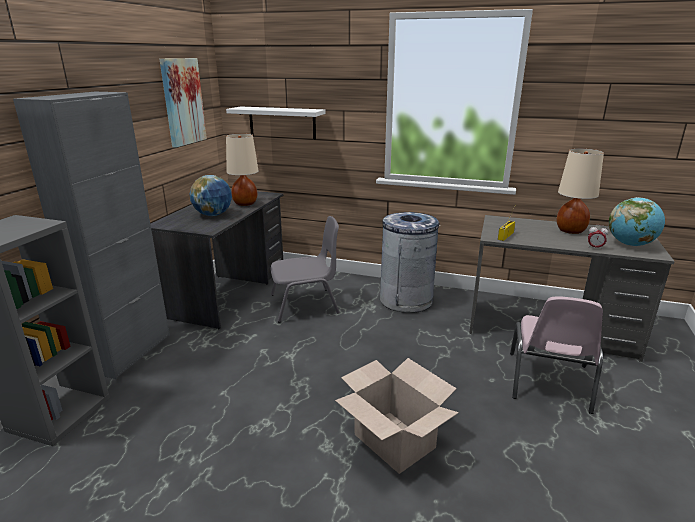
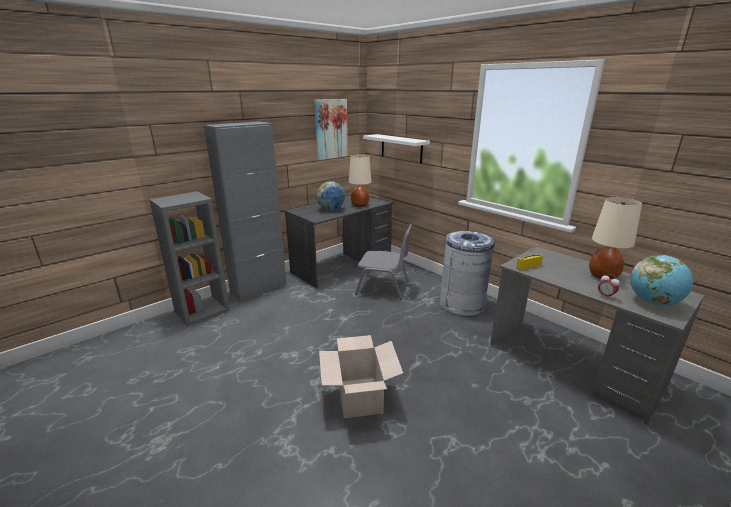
camera: 30 degrees right, 0 degrees up
pink chair [510,296,603,414] -> none

